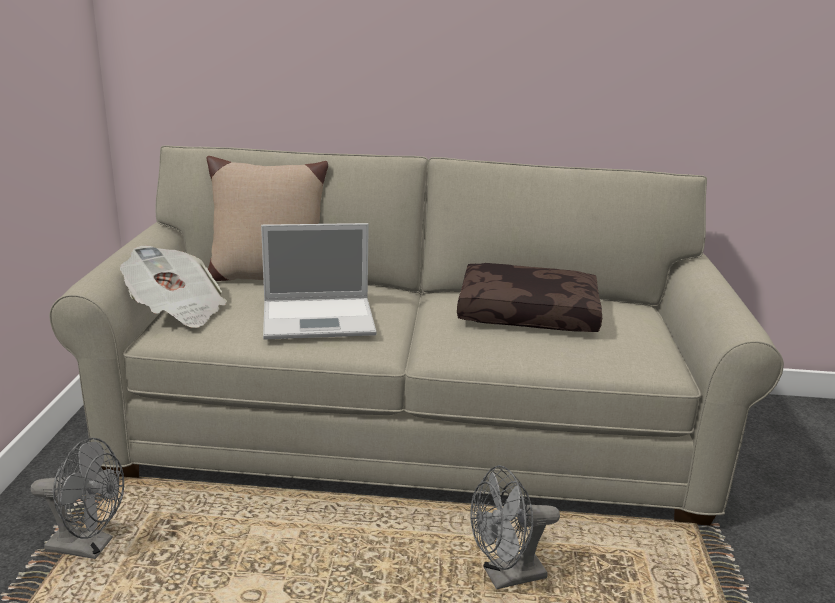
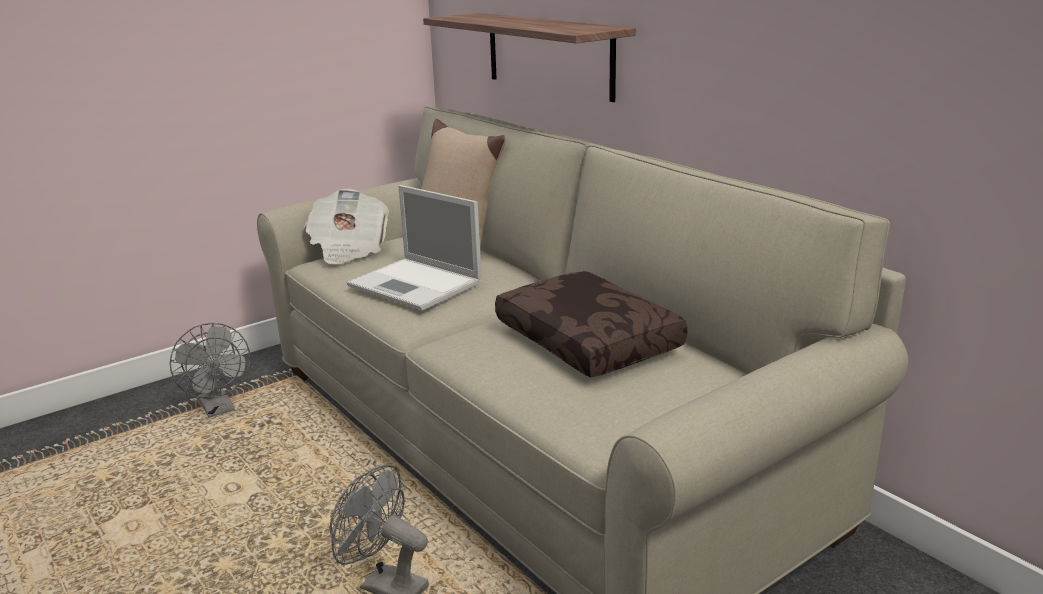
camera: 50 degrees right, 0 degrees up
none -> shelf [423,13,636,102]

